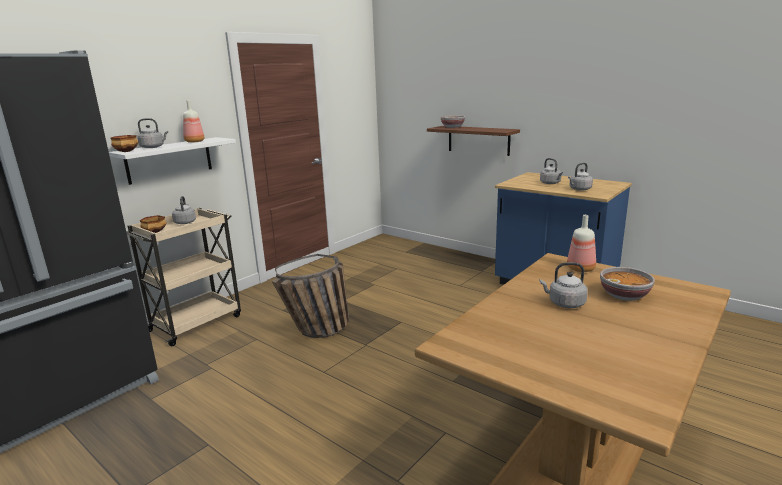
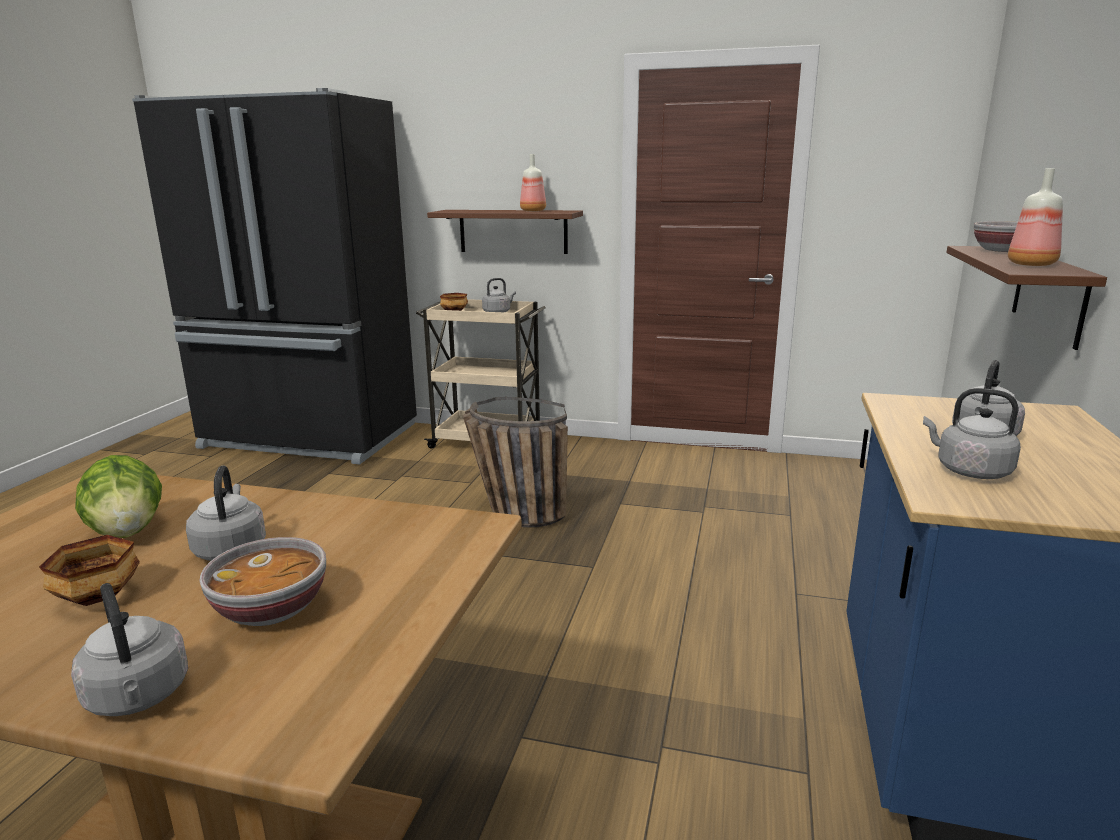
camera: 65 degrees right, 0 degrees up
white shelf [109,137,236,185] -> brown shelf [427,210,583,254]
bowl [110,135,138,152] -> bowl moved to [39,535,140,606]
grey kettle [137,118,168,148] -> grey kettle moved to [71,583,188,716]
bottle [567,215,596,272] -> bottle moved to [1008,168,1063,266]
none -> lettuce [75,455,162,538]

